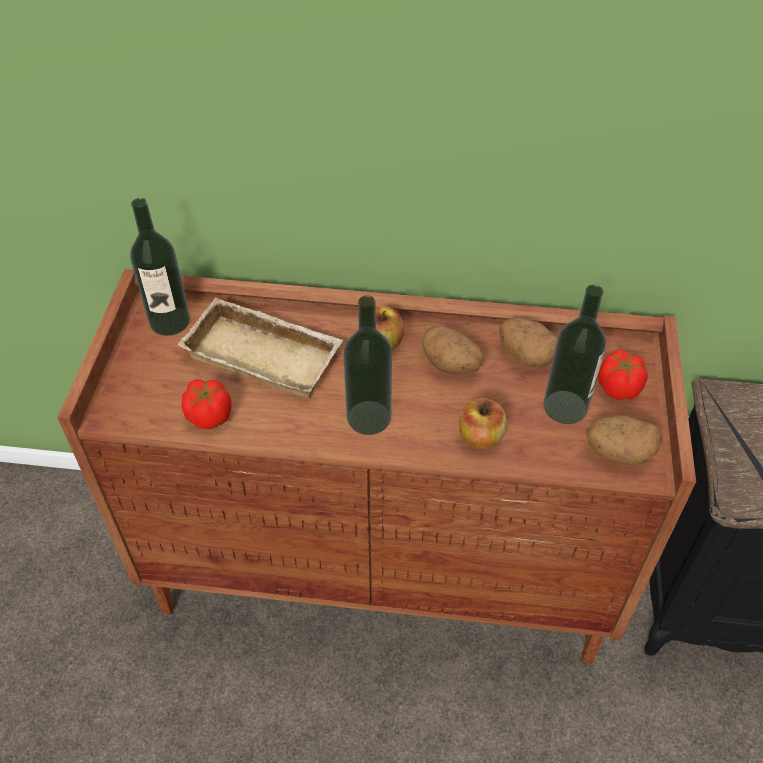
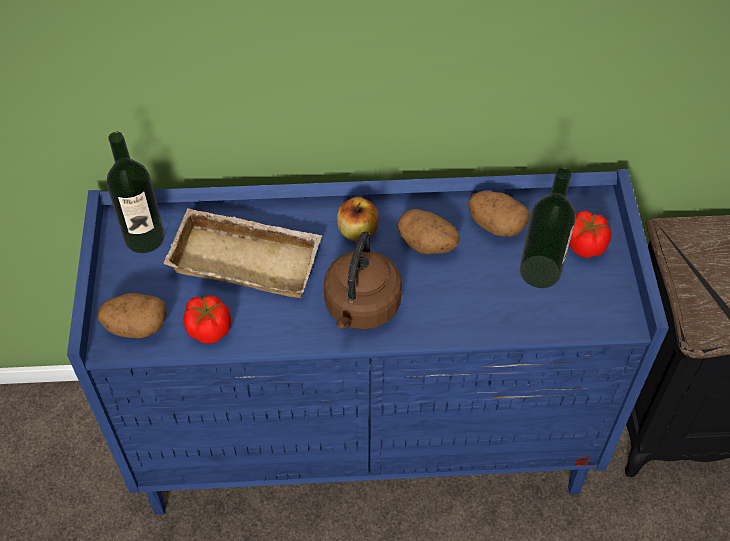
camera: 10 degrees left, 5 degrees up
brown cabinet [57,269,696,664] -> blue cabinet [67,169,669,515]
bottle [343,295,392,435] -> brown kettle [324,232,402,330]
apple [459,398,507,449] -> none
potato [586,415,662,465] -> potato moved to [98,293,167,338]

